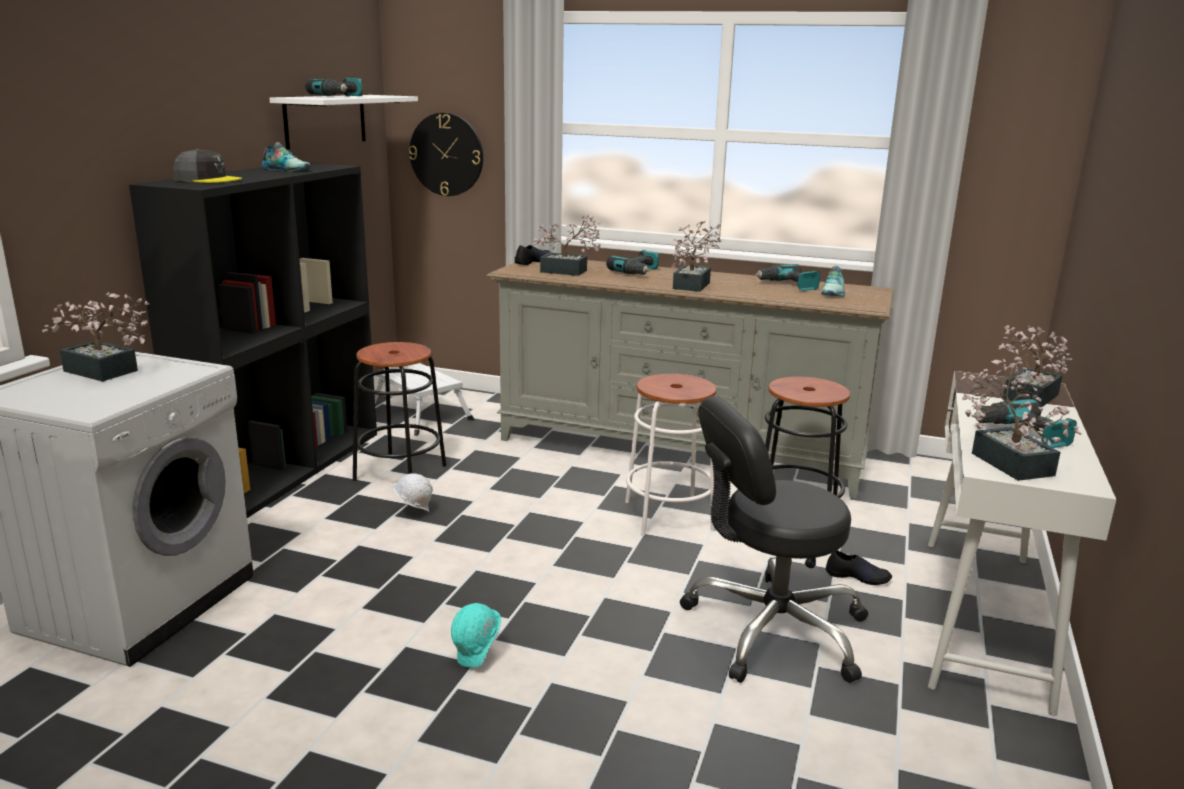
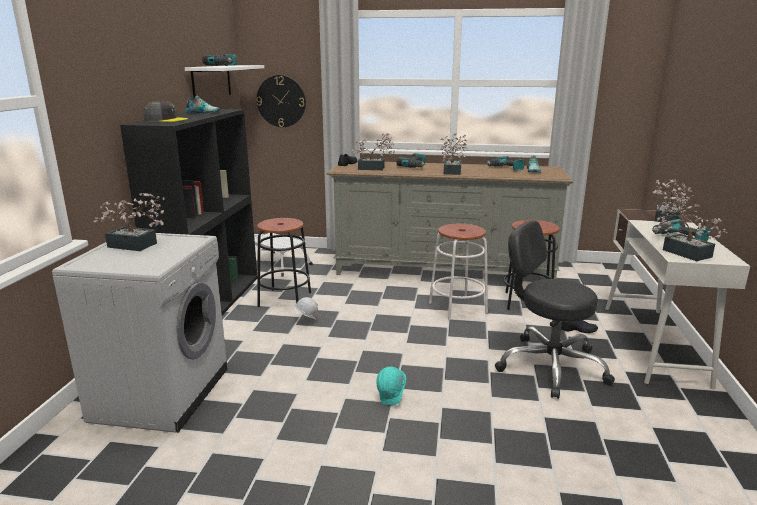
camera: 10 degrees left, 0 degrees up
black office chair [680,396,868,683] -> black office chair turned 60 degrees clockwise [495,220,615,399]

